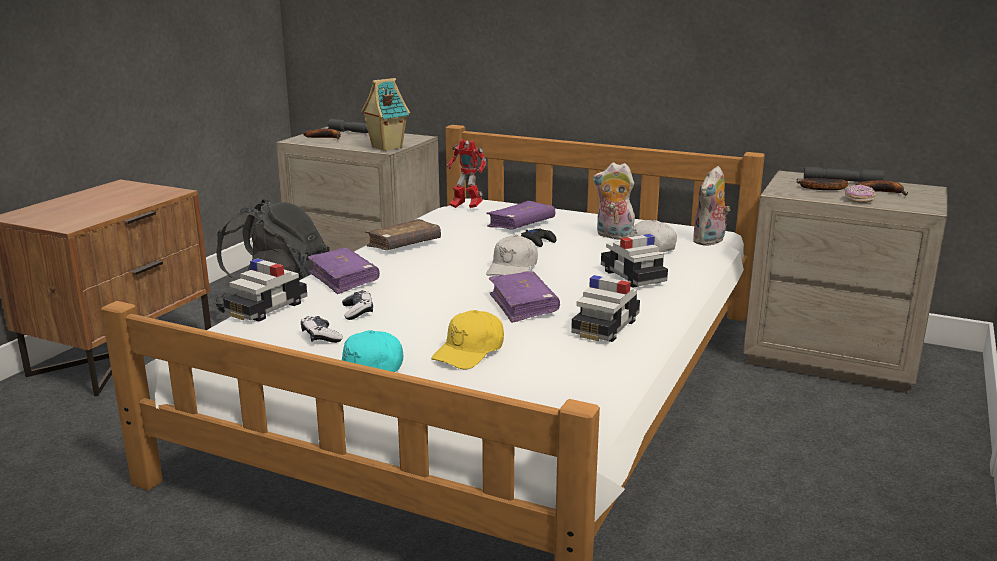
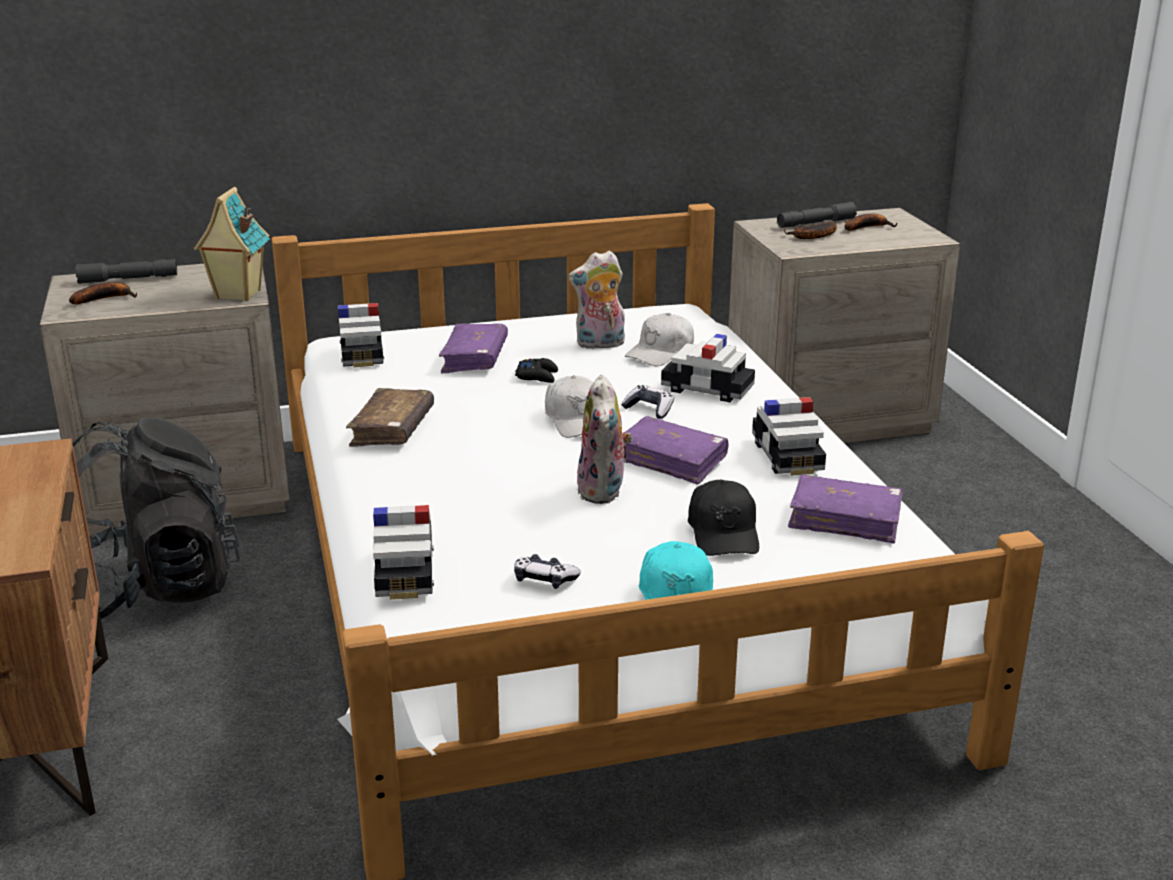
camera: 40 degrees left, 5 degrees up
purple book [307,248,380,294] -> purple book moved to [788,475,903,543]
game controller [342,290,373,320] -> game controller moved to [621,385,674,419]
yellow cap [431,310,504,370] -> black cap [688,480,759,556]
toy robot [447,139,486,208] -> toy car [338,303,384,367]
plush toy [693,166,730,246] -> plush toy moved to [576,375,633,504]
donut [845,185,876,203] -> none

